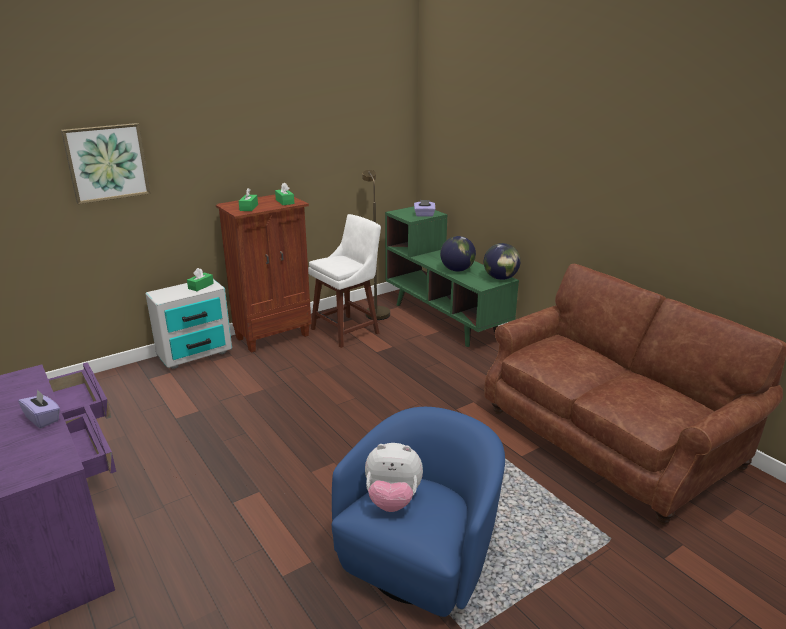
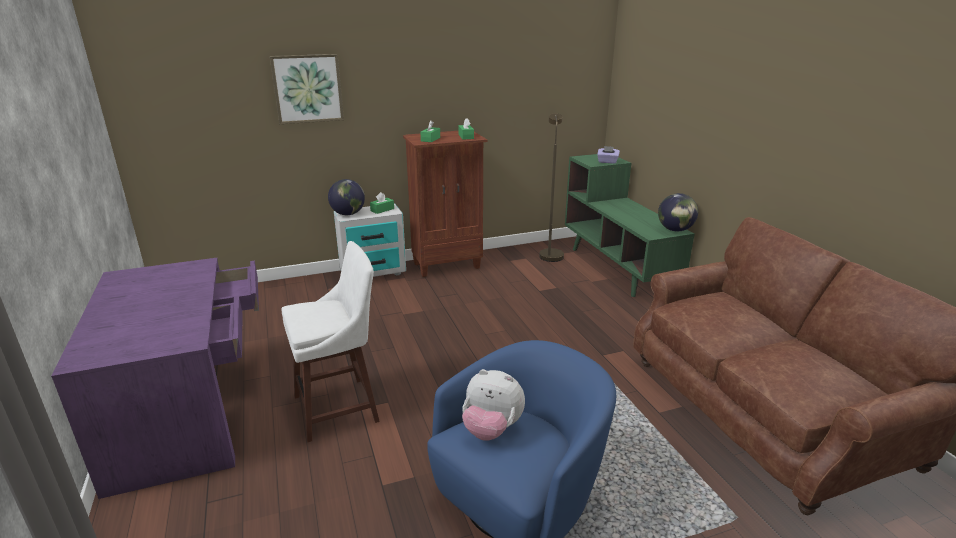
camera: 15 degrees right, 0 degrees up
purple tissue box [18,389,60,428] -> none
white chair [308,214,381,348] -> white chair moved to [282,241,380,442]
globe [440,236,476,272] -> globe moved to [328,179,365,215]

